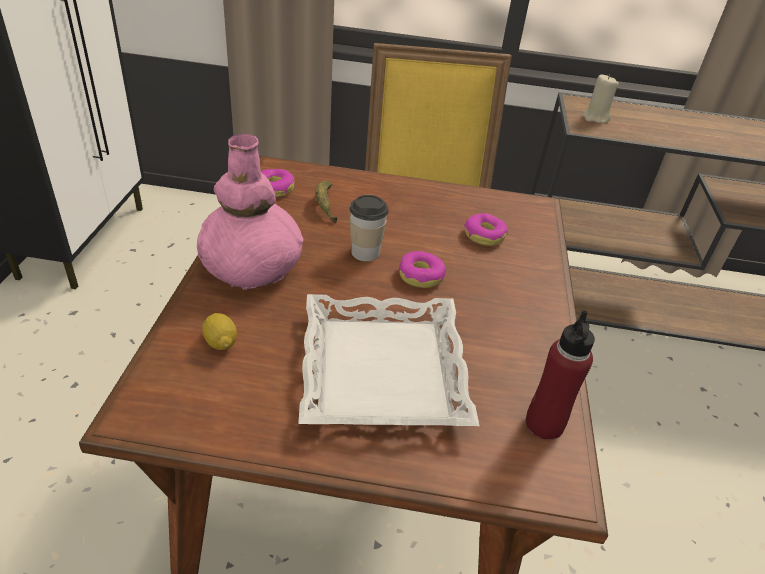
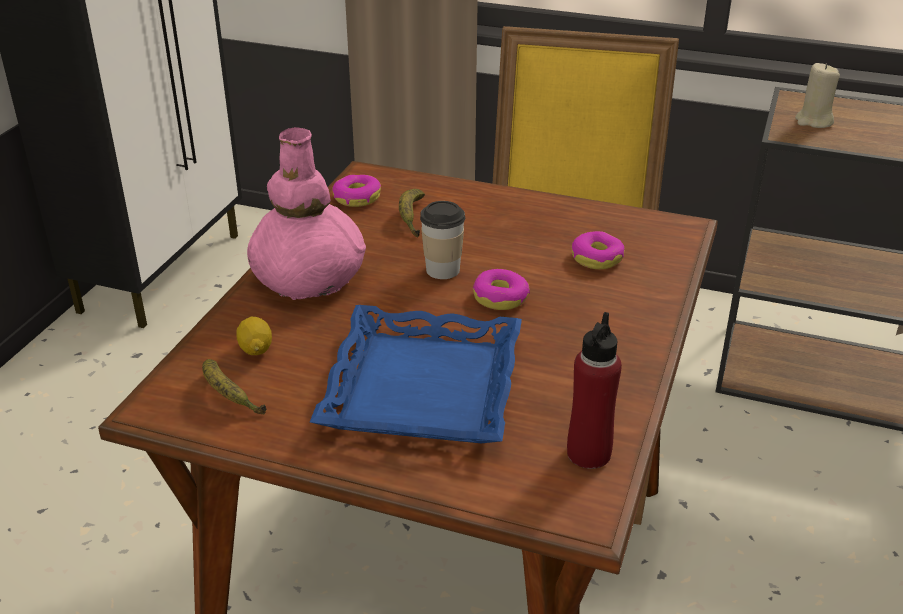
camera: 15 degrees right, 5 degrees down
white tray [298,294,479,426] -> blue tray [310,305,522,443]
none -> banana [202,359,266,414]

